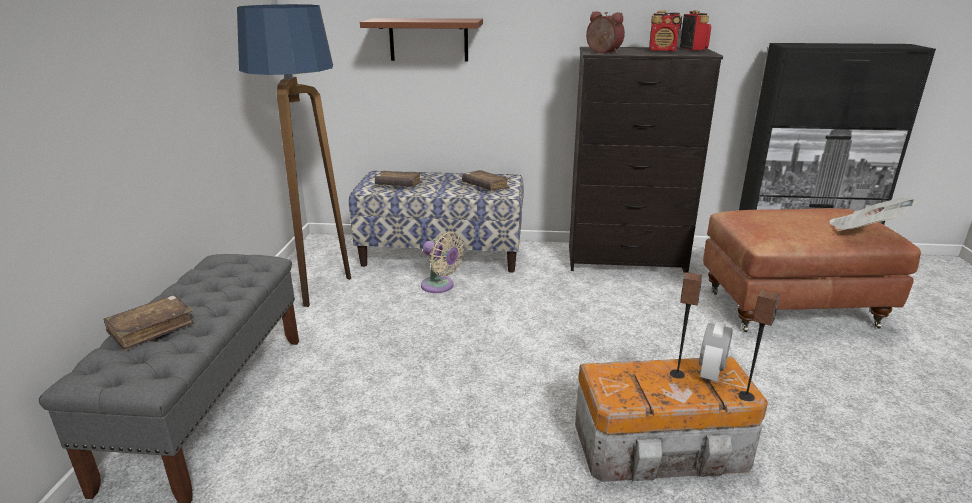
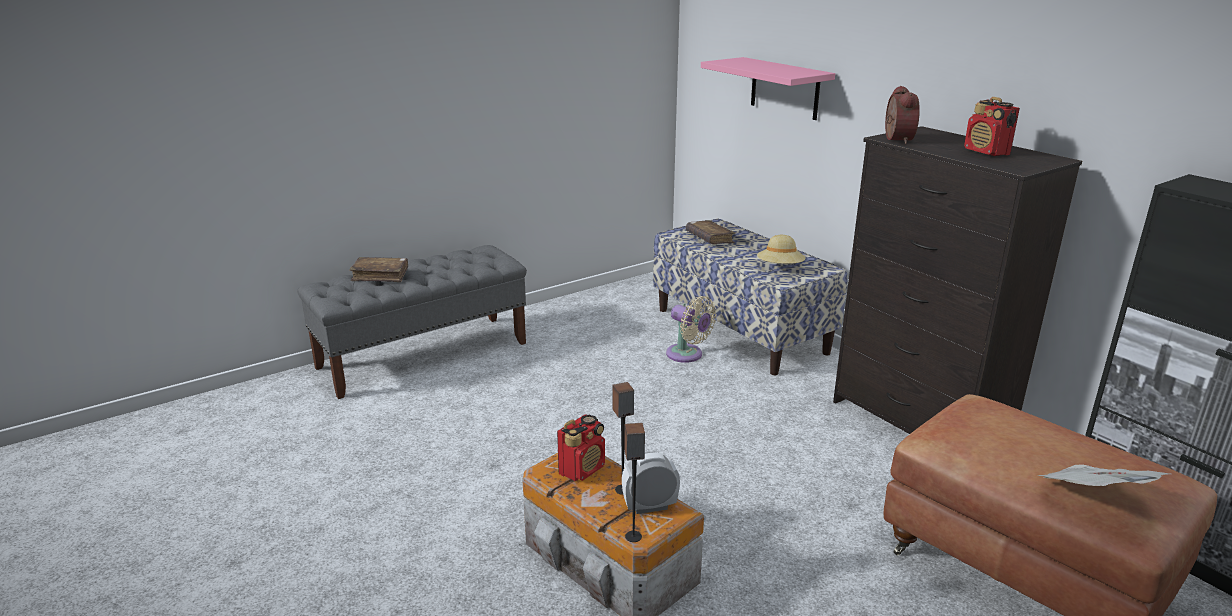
camera: 50 degrees right, 0 degrees up
floor lamp [237,4,351,307] -> none
brown shelf [360,18,483,62] -> pink shelf [701,57,835,120]
beige fan [421,232,464,293] -> beige fan turned 45 degrees counterclockwise [666,296,717,363]
brown book [462,170,510,191] -> beige hat [757,235,806,264]
radio [680,10,711,50] -> radio moved to [557,414,605,481]

